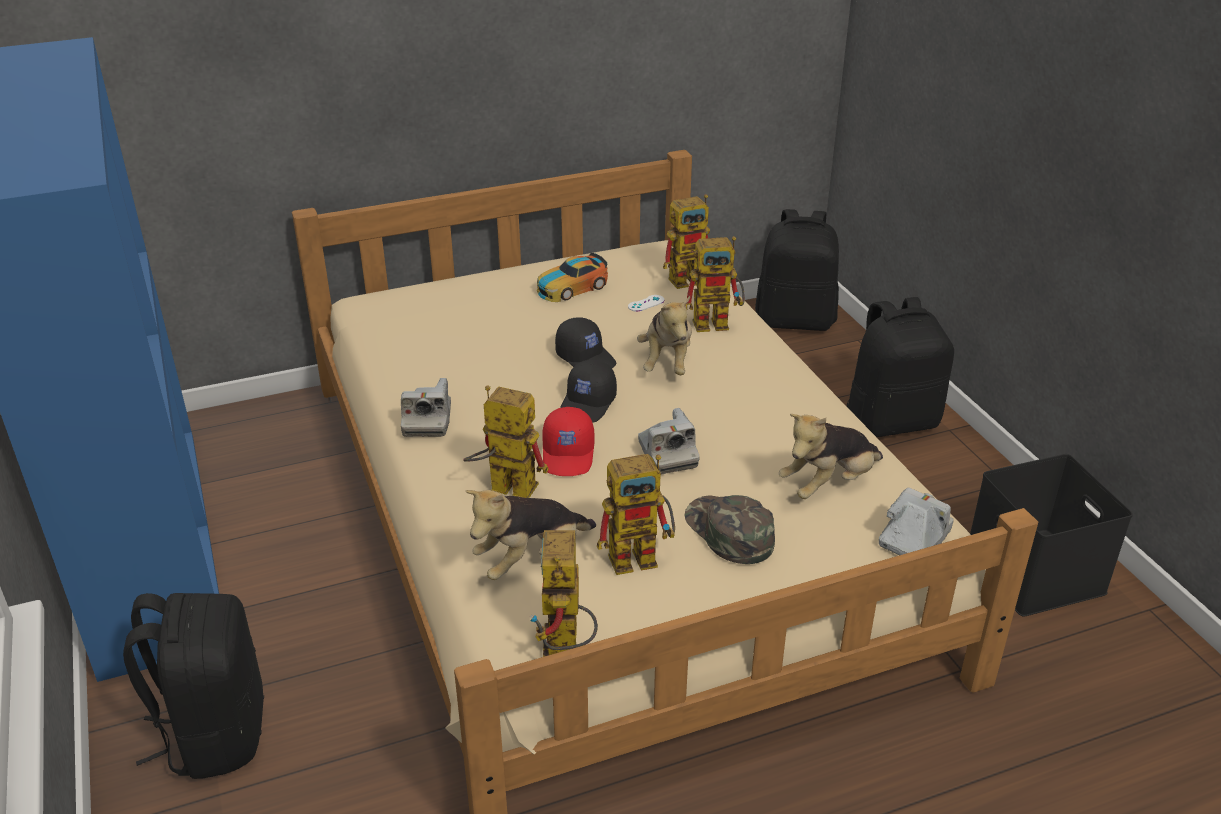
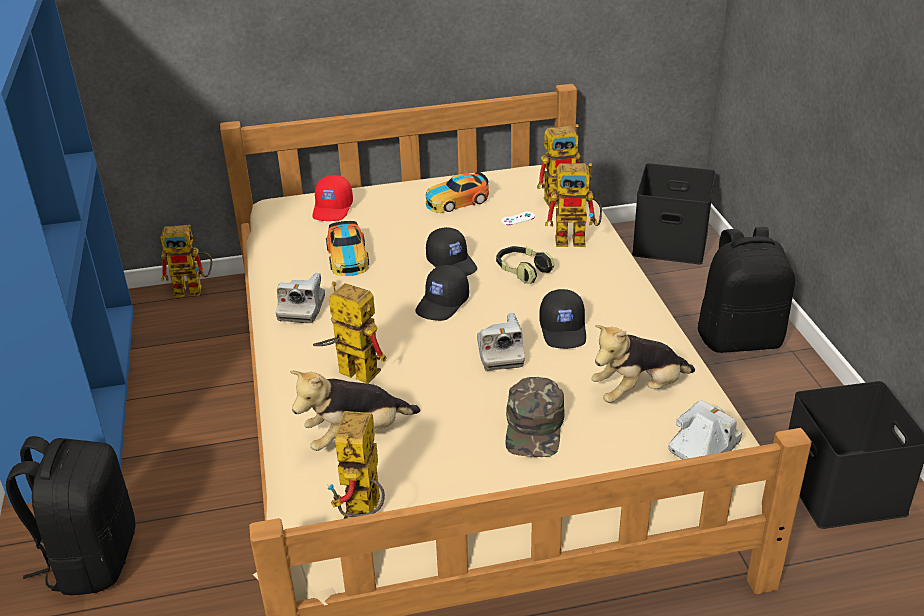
camera: 10 degrees right, 0 degrees up
red cap [542,407,595,476] -> red cap moved to [313,175,353,221]
toy robot [597,454,675,575] -> toy robot moved to [160,225,212,298]
plush toy [637,296,692,375] -> headphones [496,246,555,284]
green cap [685,495,775,564] -> green cap turned 150 degrees counterclockwise [505,377,565,457]
black backpack [755,209,839,331] -> black storage box [632,163,715,264]
none -> toy car [326,221,369,276]
none -> black cap [539,289,586,349]

